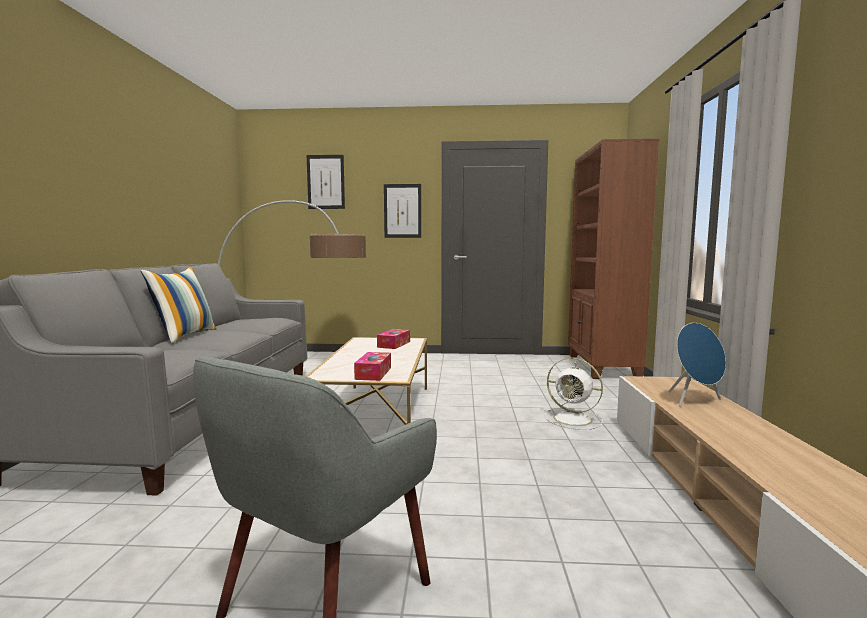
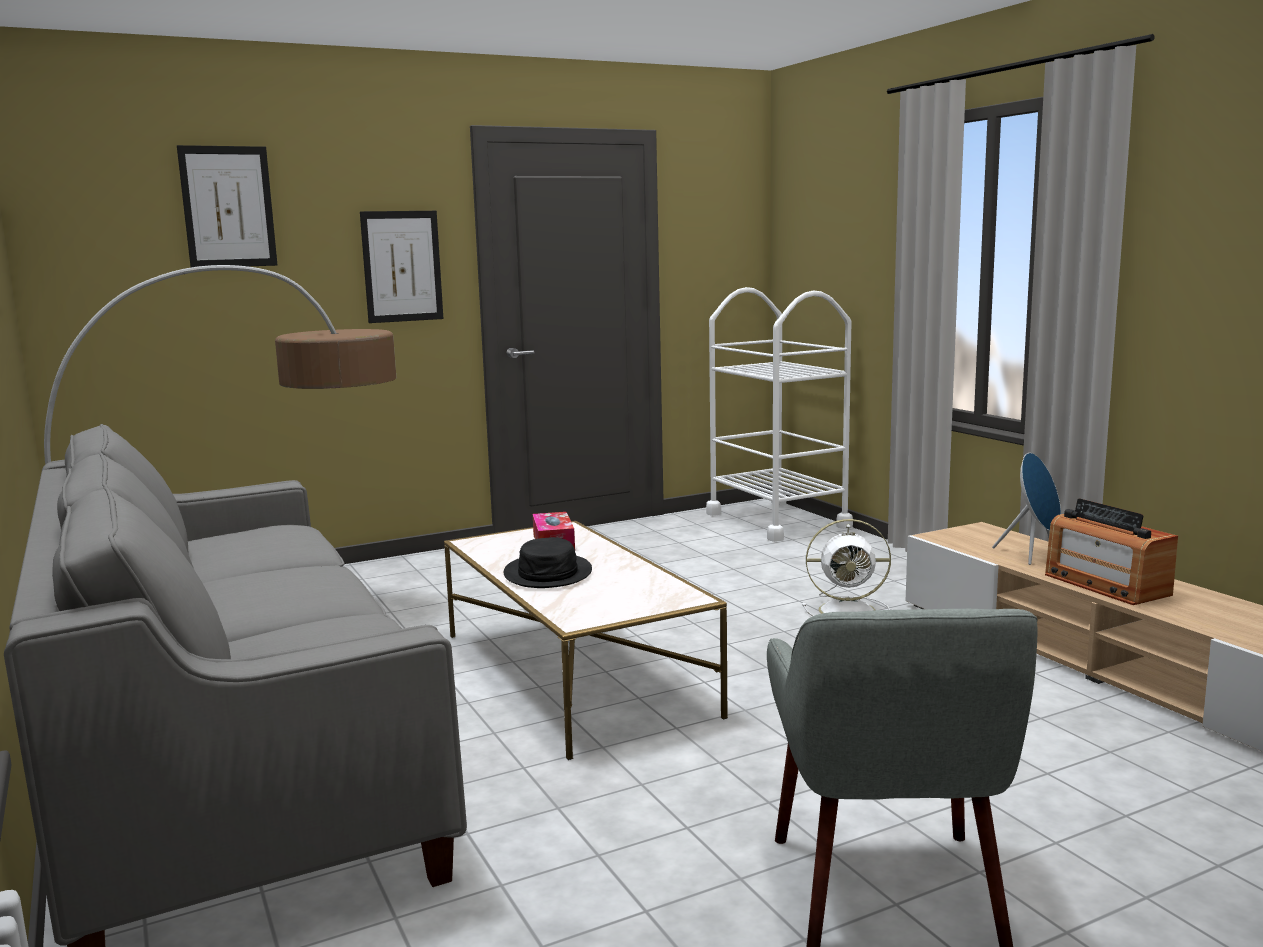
camera: 30 degrees left, 5 degrees up
pillow [141,266,216,343] -> none
tissue box [354,352,391,381] -> none
brown bookcase [568,139,659,379] -> white cart [706,287,853,542]
none -> black hat [504,537,592,588]
none -> radio [1045,499,1178,605]

